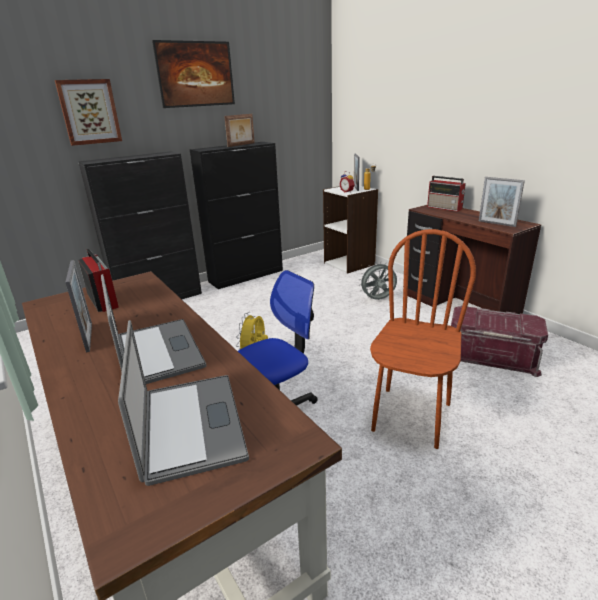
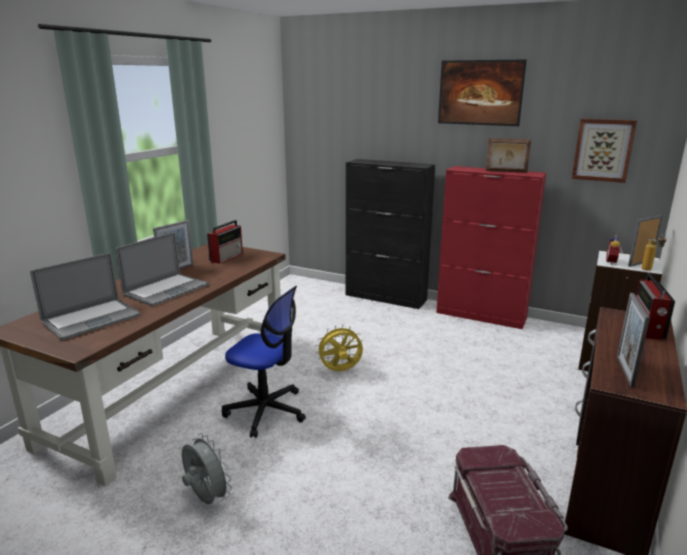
camera: 60 degrees right, 5 degrees down
picture [55,79,122,146] -> picture moved to [572,119,637,183]
black cabinet [190,142,283,289] -> red cabinet [436,166,546,329]
grey fan [359,261,397,300] -> grey fan moved to [182,433,232,505]
brown chair [370,229,476,449] -> none

